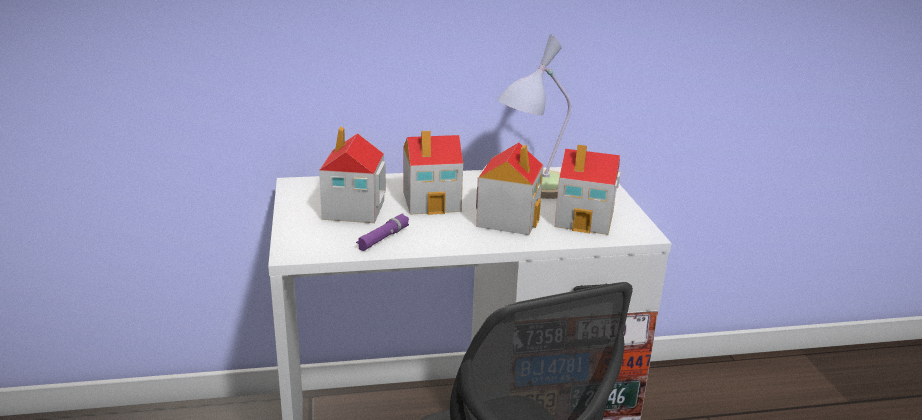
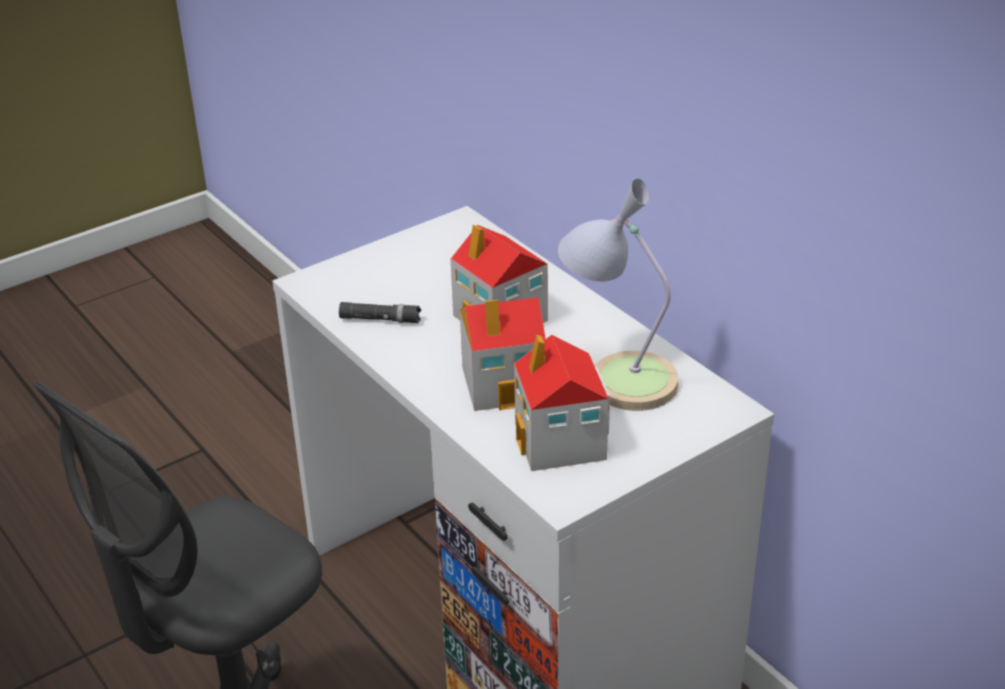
camera: 65 degrees right, 10 degrees up
toy house [319,127,386,223] -> none
purple flashlight [356,214,409,251] -> black flashlight [339,302,421,323]

